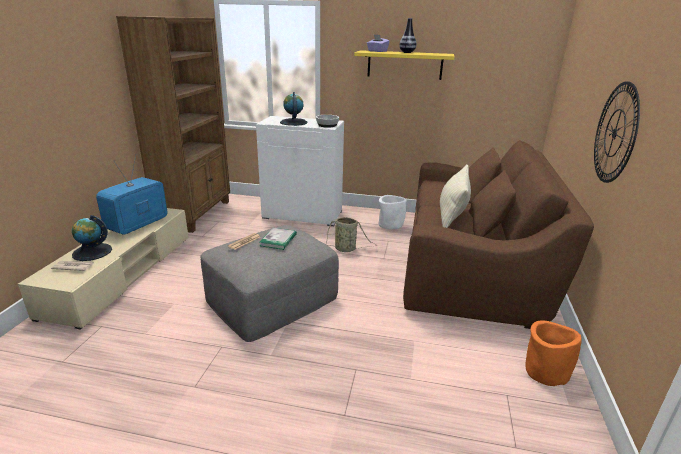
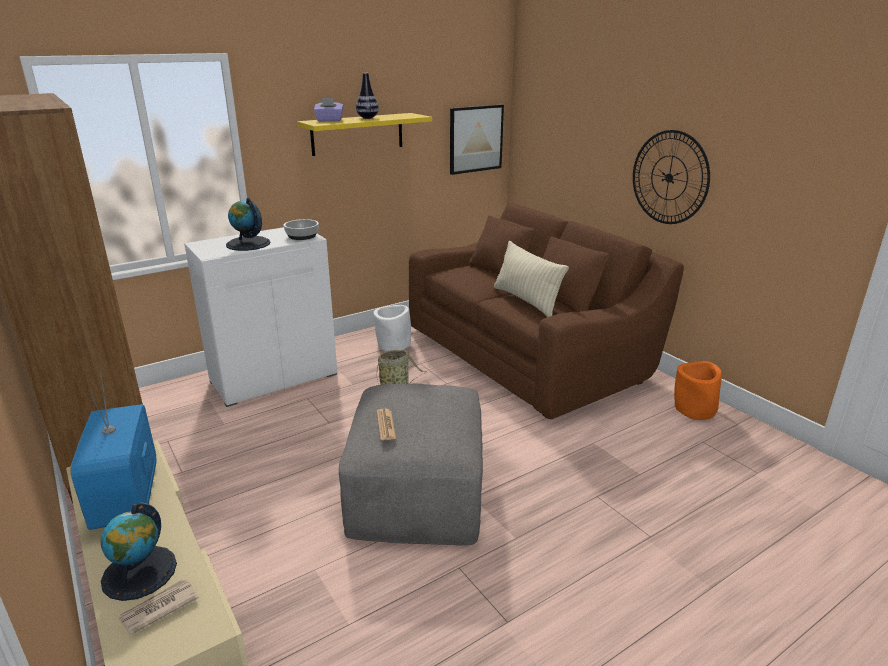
camera: 45 degrees left, 0 degrees up
book [260,228,297,250] -> none
none -> picture [450,104,504,175]

